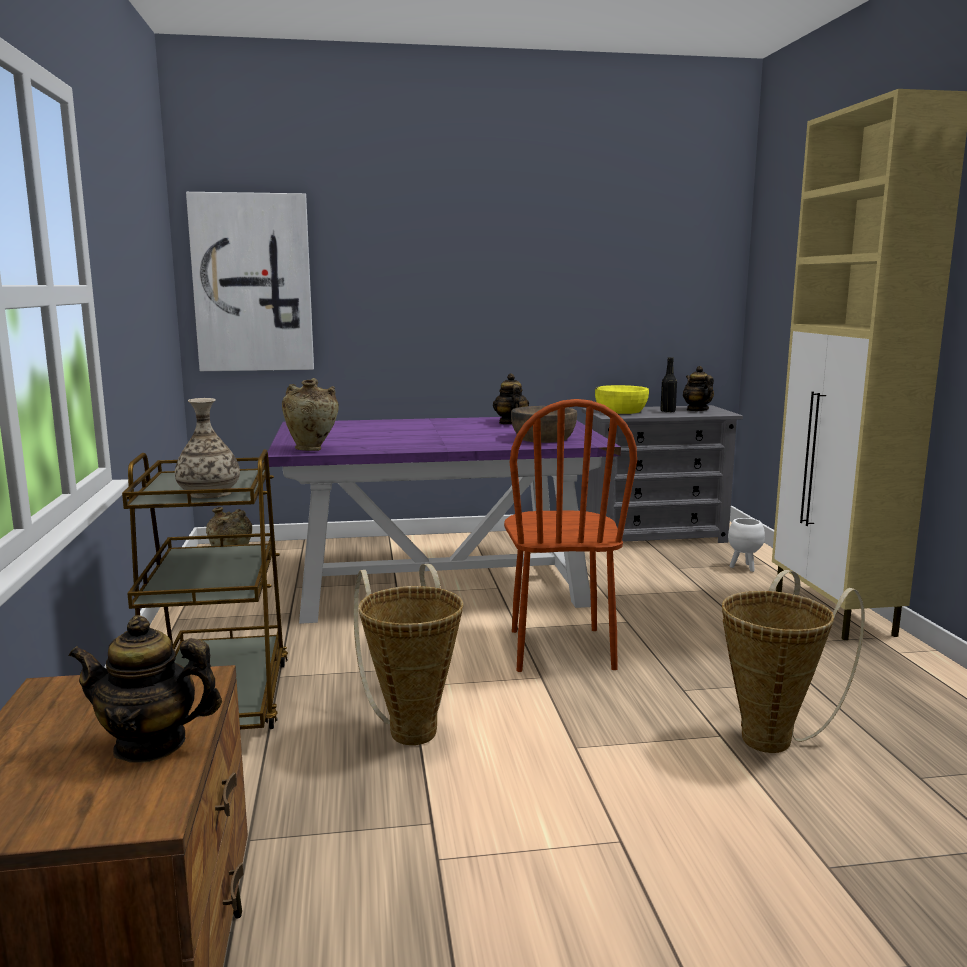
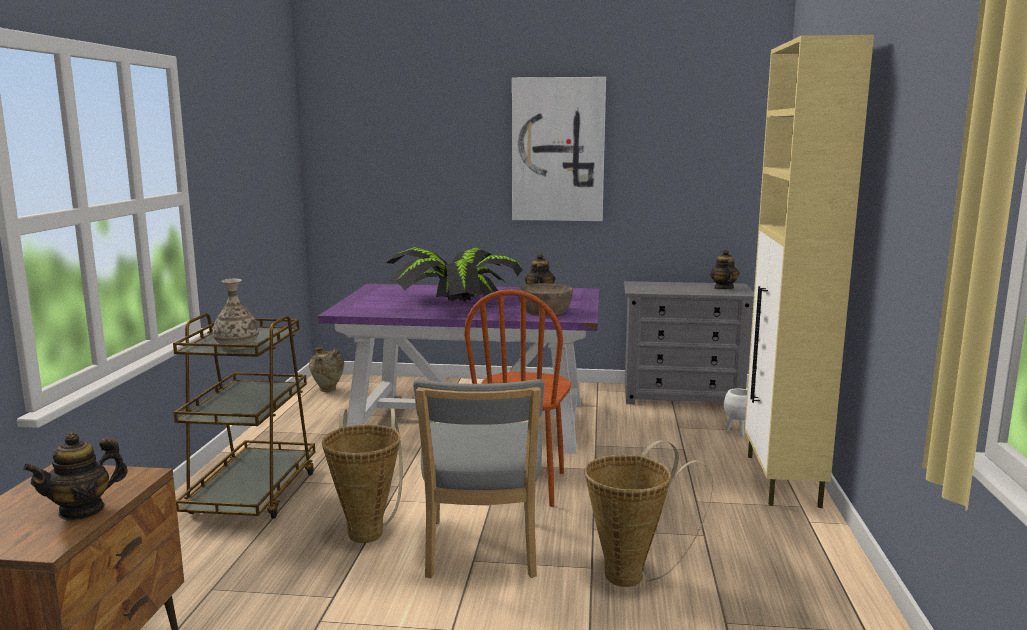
camera: 15 degrees right, 0 degrees up
teapot [69,615,222,763] -> teapot turned 60 degrees counterclockwise [23,432,128,521]
picture [186,192,314,371] -> picture moved to [512,77,606,221]
beige vase [282,378,339,451] -> none
yellow bowl [595,385,649,414] -> none
black bottle [660,357,677,412] -> none
none -> potted plant [379,247,522,302]
none -> grey chair [413,379,544,578]

